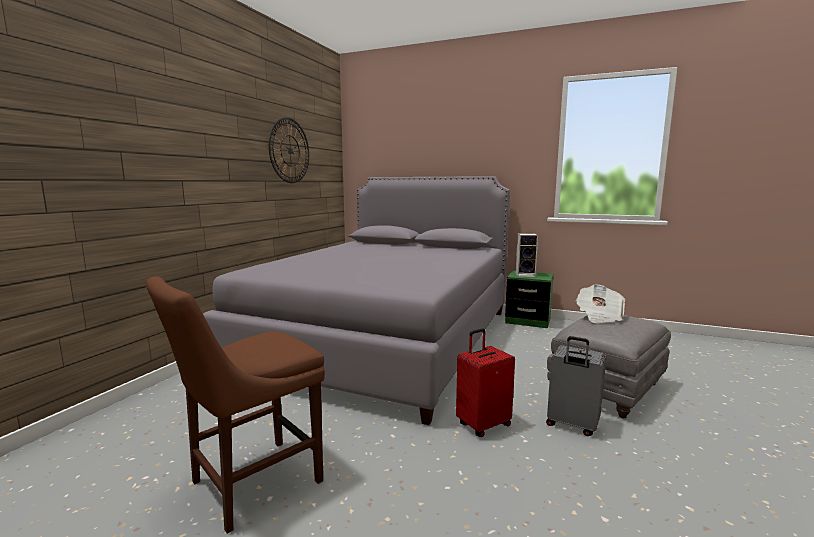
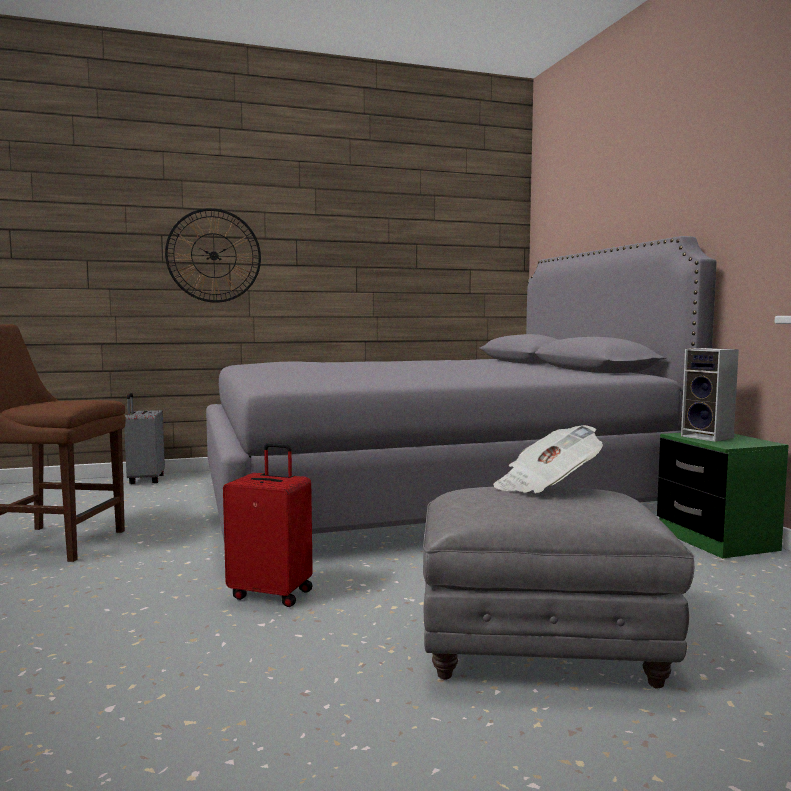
camera: 50 degrees right, 5 degrees down
wall clock [269,118,309,183] -> wall clock moved to [165,208,261,303]
grey suitcase [546,336,606,436] -> grey suitcase moved to [124,393,165,484]

